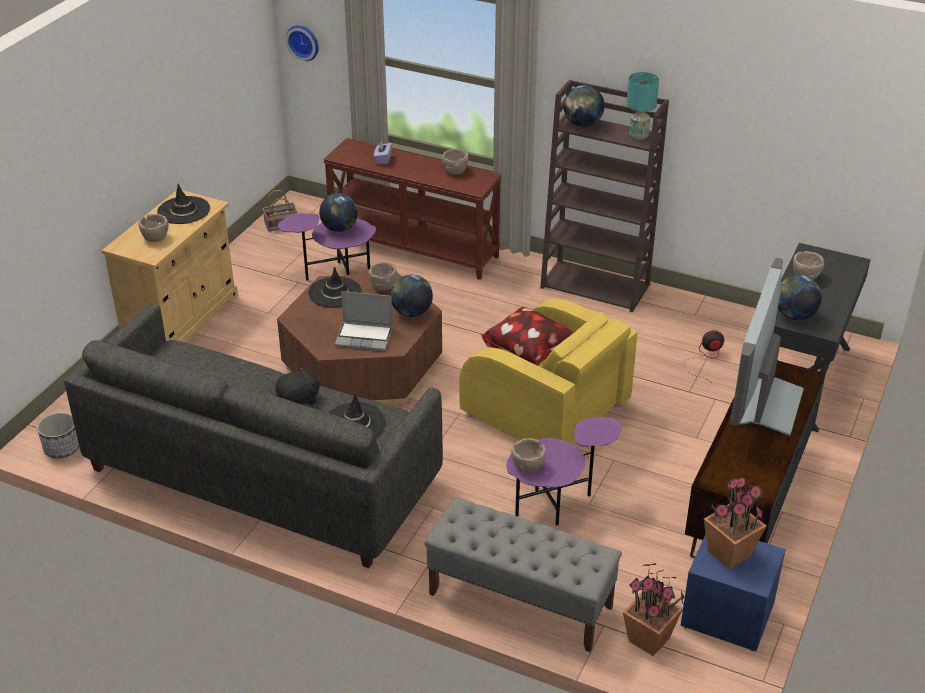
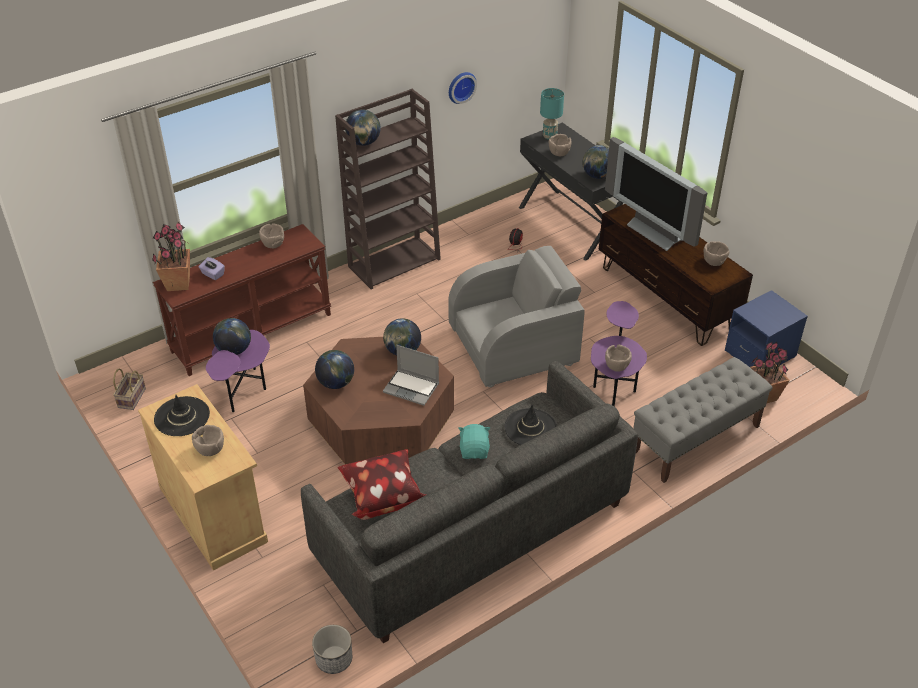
camera: 60 degrees left, 5 degrees up
black plush toy [276,367,320,405] -> turquoise plush toy [458,424,490,459]
wall clock [286,25,319,61] -> wall clock moved to [449,72,477,104]
black hat [308,266,362,308] -> globe [315,350,354,389]
laptop [335,291,393,351] -> laptop turned 75 degrees clockwise [383,345,439,406]
brown bowl [369,262,397,291] -> brown bowl moved to [704,241,729,266]
yellow armchair [460,298,637,444] -> grey armchair [448,246,585,388]
pillow [481,307,573,366] -> pillow moved to [338,449,427,520]
turquoise table lamp [627,72,659,140] -> turquoise table lamp moved to [540,88,564,140]
potted plant [704,475,766,569] -> potted plant moved to [152,222,190,291]

